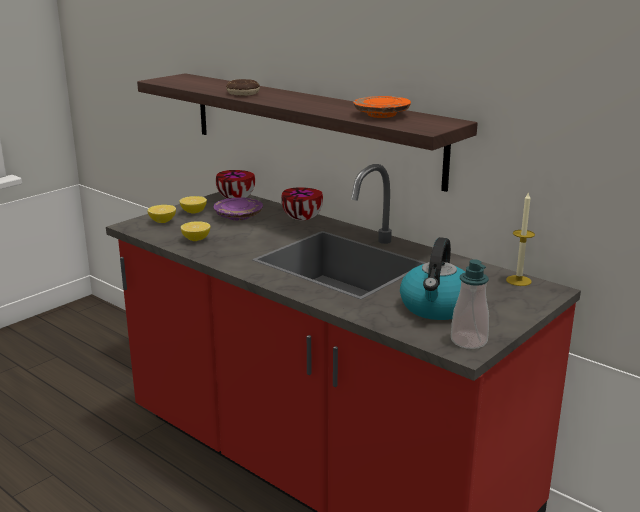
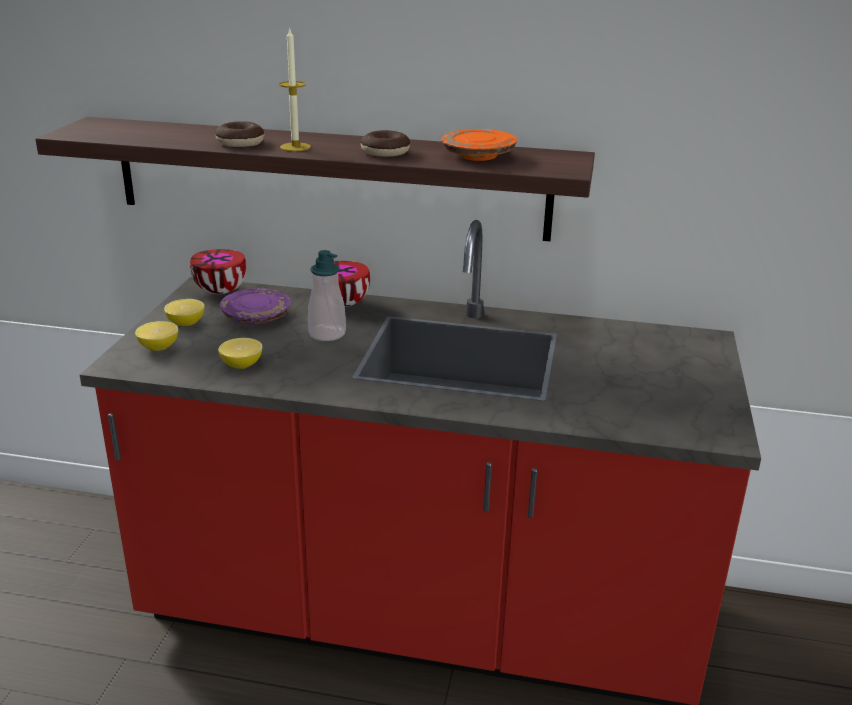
camera: 30 degrees left, 5 degrees up
kettle [400,237,465,320] -> none
soap dispenser [451,259,489,349] -> soap dispenser moved to [308,250,346,341]
candle [506,193,535,286] -> candle moved to [279,29,311,151]
none -> donut [361,130,410,157]

